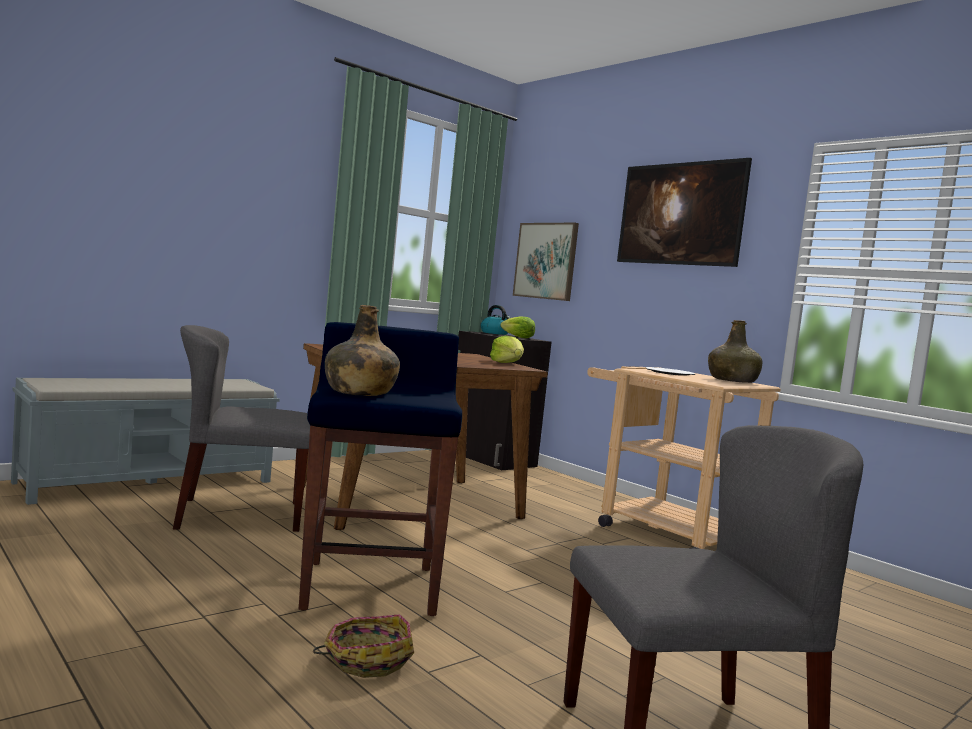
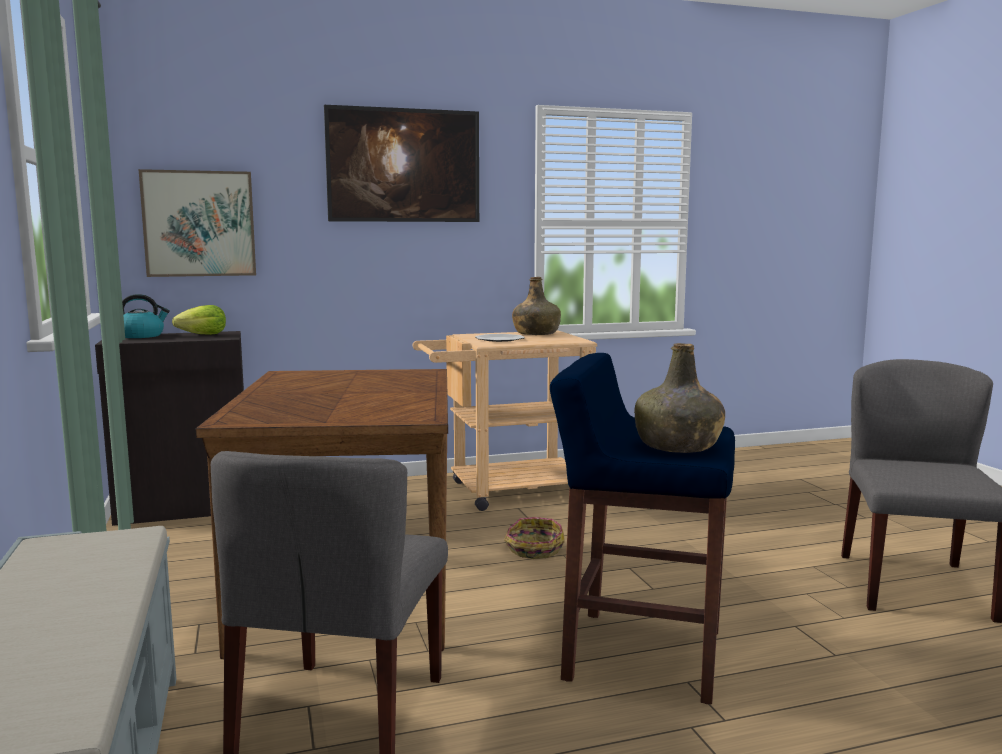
camera: 65 degrees left, 5 degrees up
basket [313,614,414,678] -> basket moved to [504,517,565,559]
lettuce [490,336,524,363] -> none

